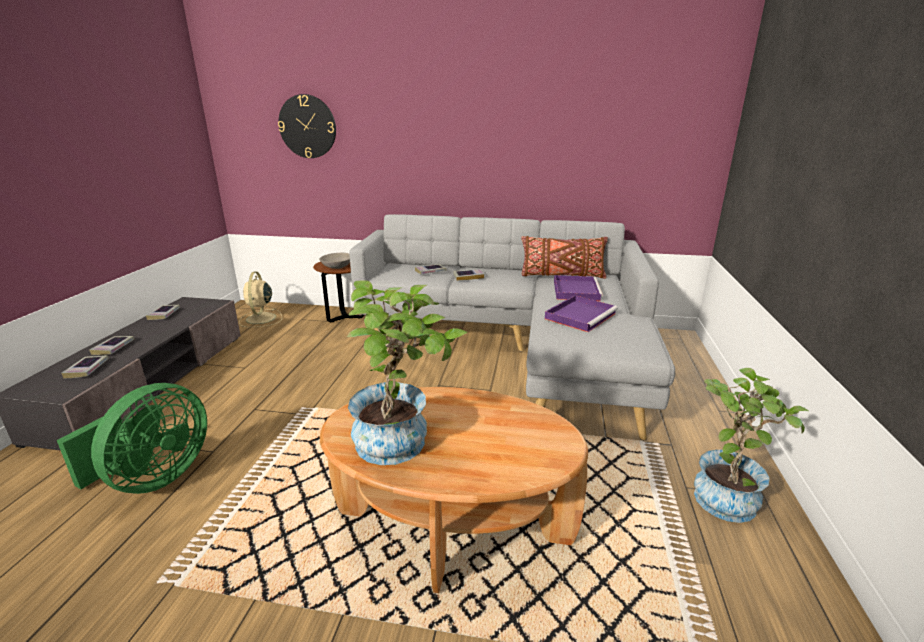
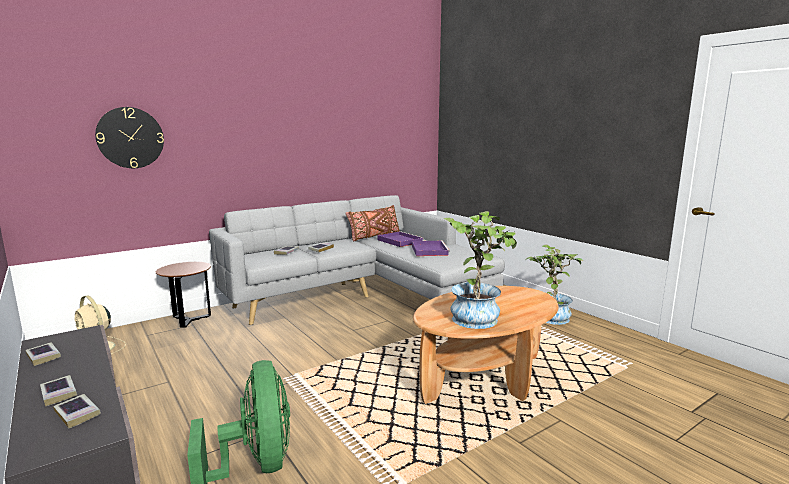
camera: 45 degrees left, 10 degrees down
grey bowl [319,253,350,269] -> none

